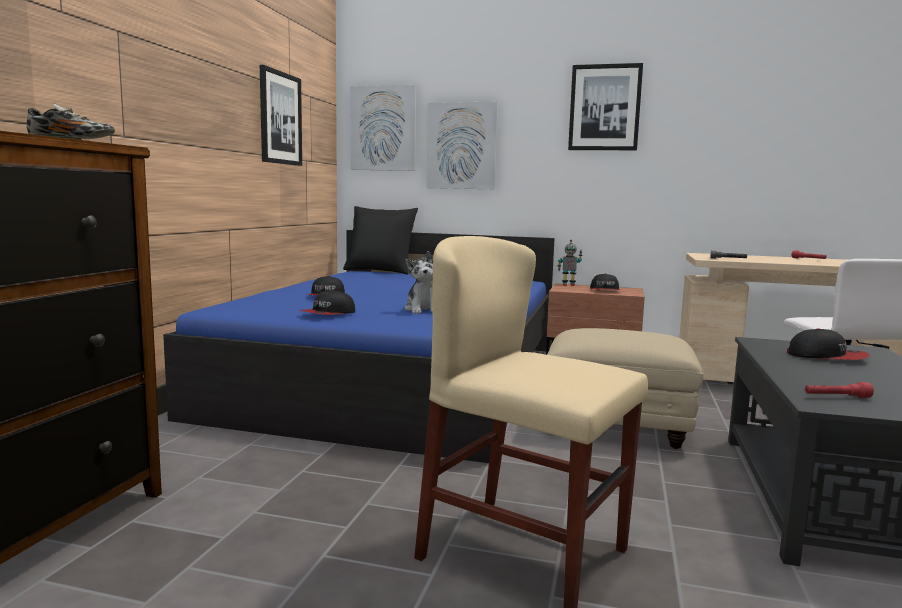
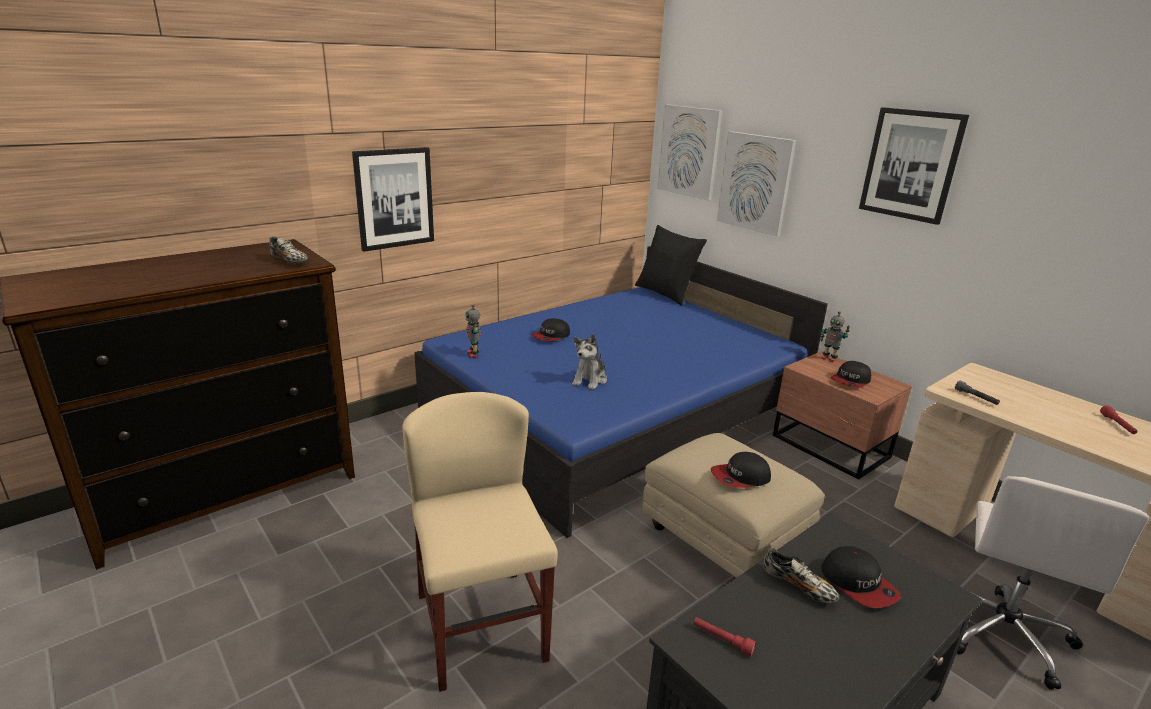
camera: 35 degrees right, 15 degrees up
picture [260,65,302,166] -> picture moved to [352,147,434,252]
cap [299,290,355,315] -> cap moved to [711,452,771,488]
none -> toy robot [465,304,481,358]
none -> shoe [764,548,839,604]

